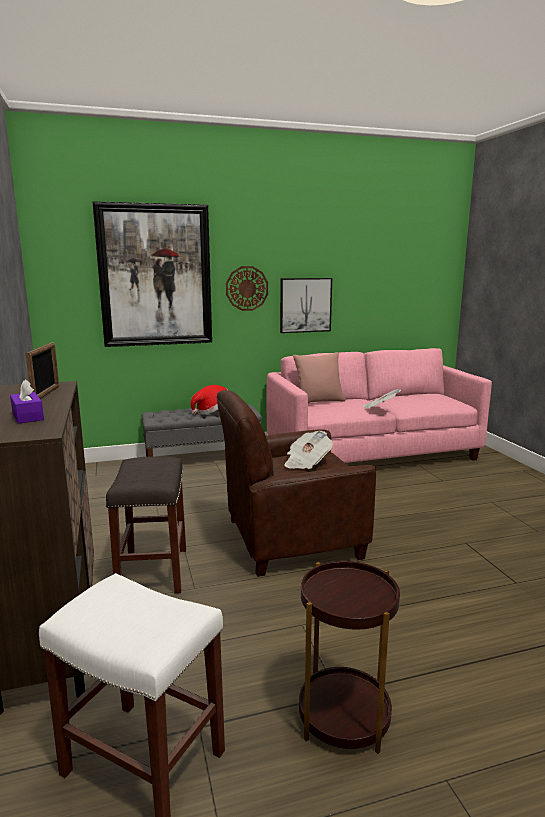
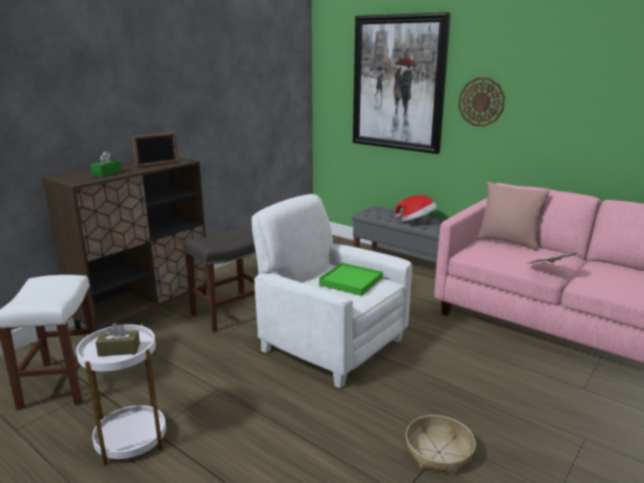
camera: 55 degrees right, 5 degrees up
purple tissue box [10,379,44,424] -> green tissue box [90,151,122,177]
brown armchair [217,390,376,577] -> white armchair [251,194,412,388]
picture [280,278,332,333] -> none
newspaper [284,431,333,469] -> green tray [319,263,383,296]
brown side table [299,561,400,754] -> white side table [76,324,166,466]
none -> brown tissue box [96,323,140,357]
none -> basket [406,415,476,475]

